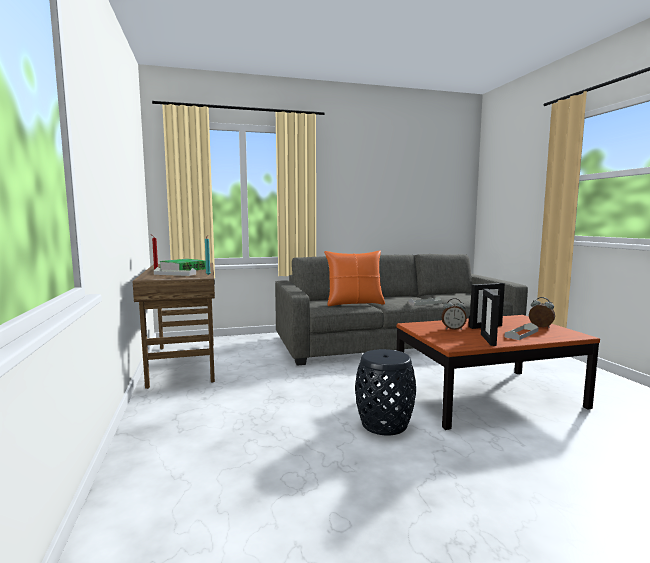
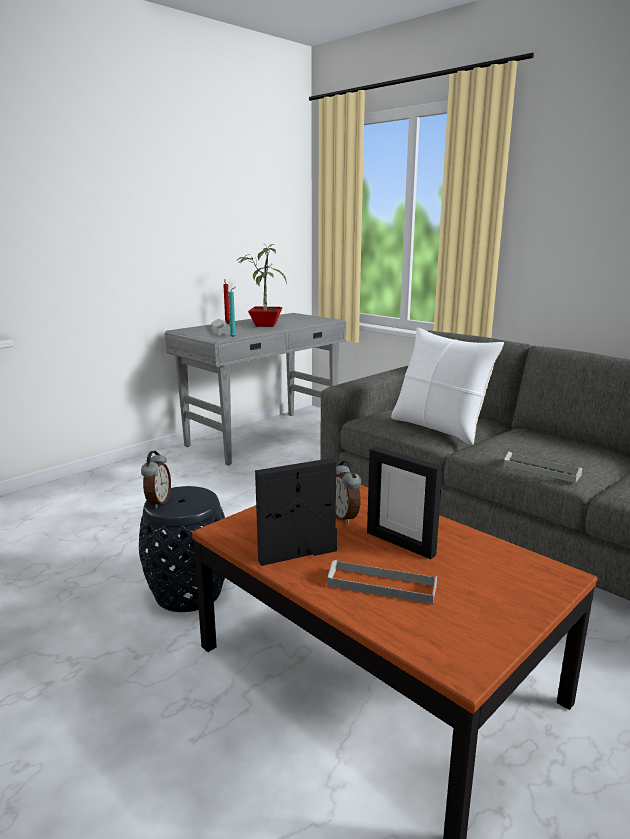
camera: 60 degrees right, 10 degrees up
brown console table [133,263,215,389] -> grey console table [165,313,346,465]
book [159,259,206,270] -> potted plant [235,243,287,327]
orange pillow [324,250,385,306] -> white pillow [391,328,504,445]
alarm clock [529,297,555,328] -> alarm clock moved to [141,451,171,509]

